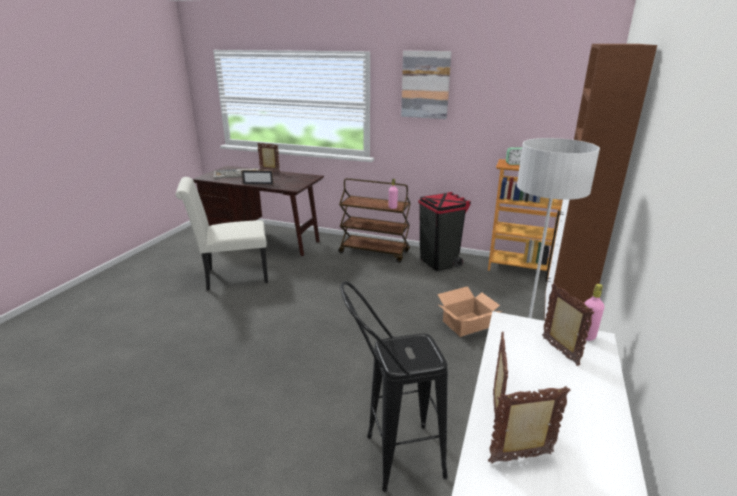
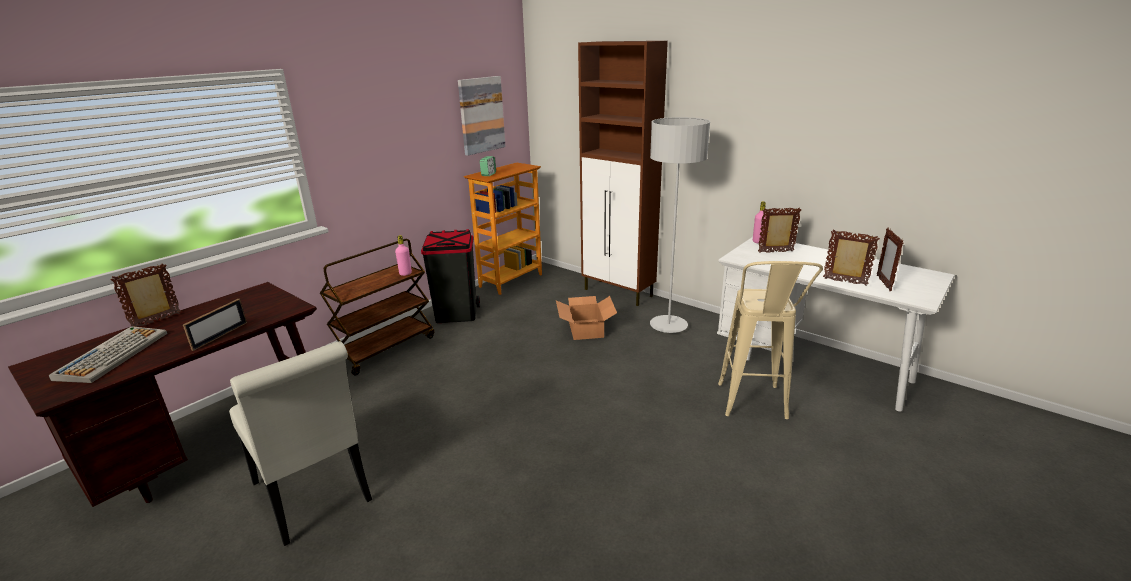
camera: 70 degrees left, 0 degrees up
white chair [175,177,268,290] -> white chair turned 45 degrees counterclockwise [229,341,372,546]
black stool [340,281,448,492] -> beige stool [718,261,823,419]
picture [401,51,452,119] -> picture moved to [458,76,505,156]

